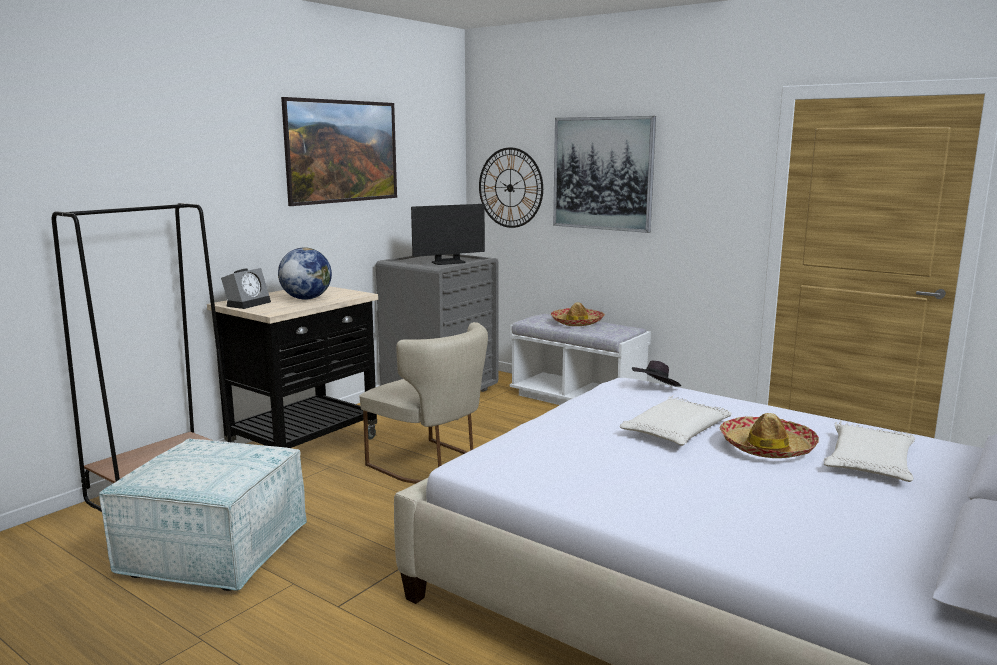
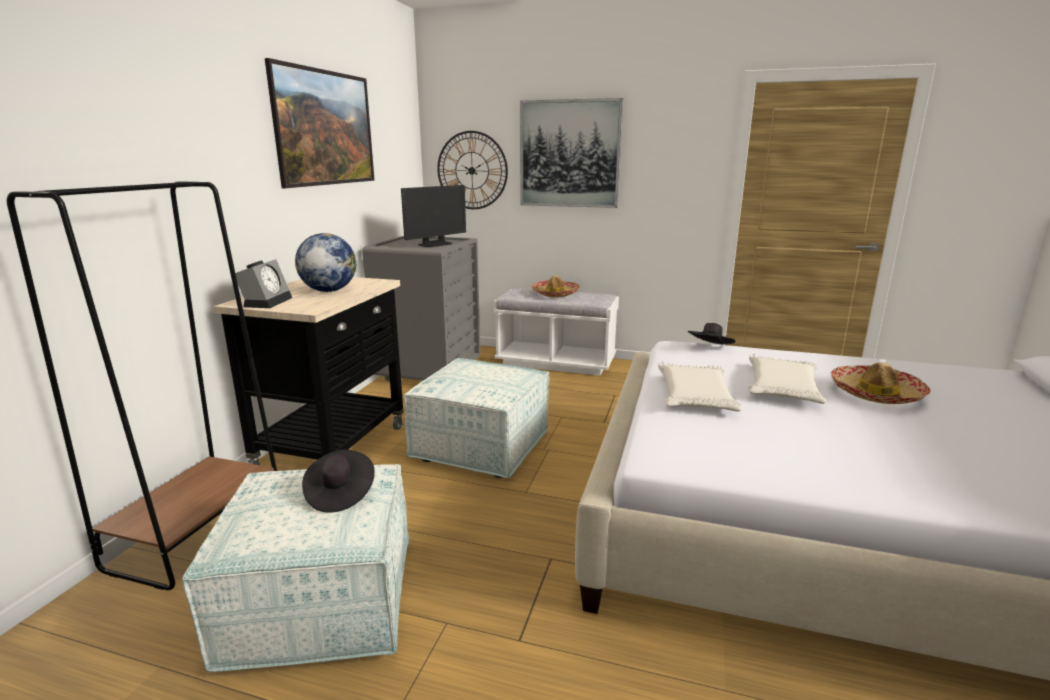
camera: 20 degrees left, 5 degrees up
beige chair [360,322,488,484] -> white ottoman [404,358,549,478]
white pillow [824,420,915,482] -> white pillow moved to [658,361,742,412]
none -> black hat [302,449,375,513]

